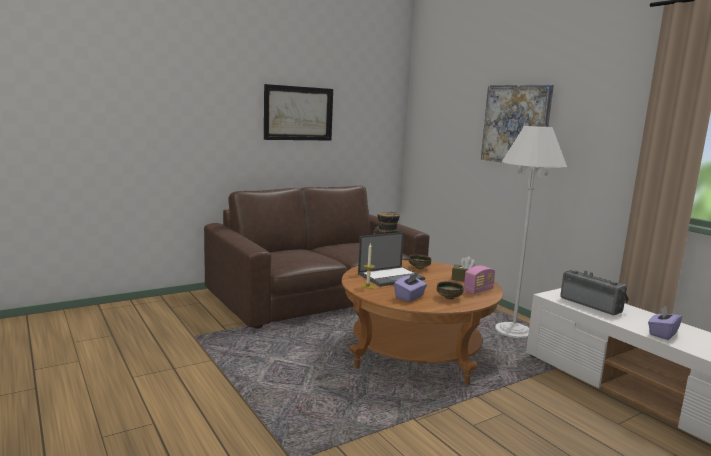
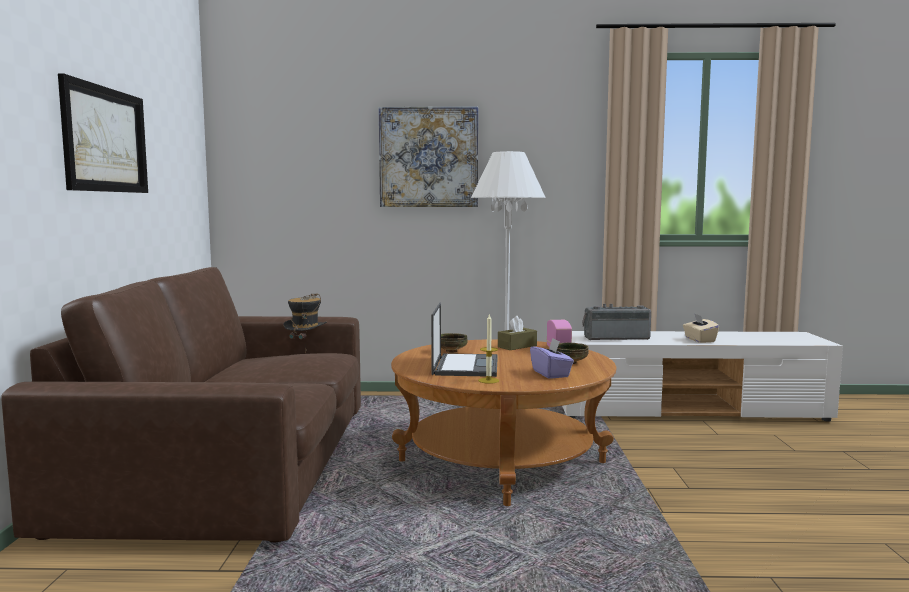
camera: 55 degrees left, 5 degrees down
purple tissue box [648,306,682,340] -> beige tissue box [683,313,719,343]

